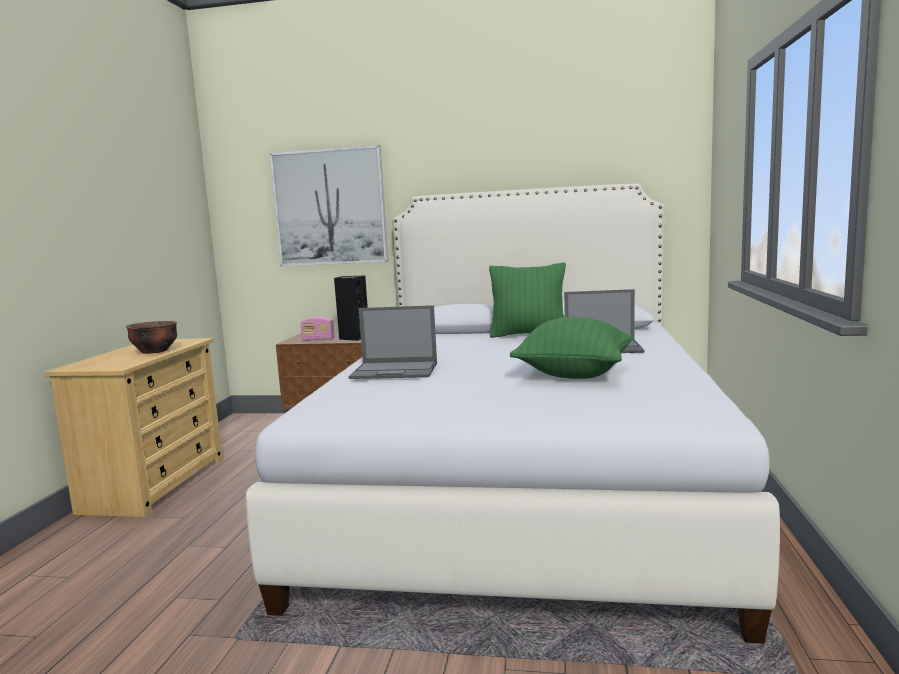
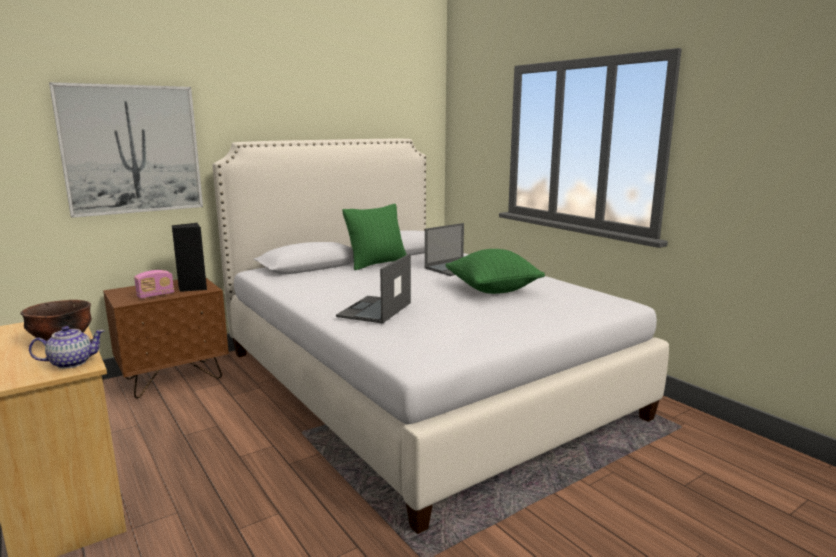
camera: 45 degrees left, 5 degrees up
laptop [349,305,437,379] -> laptop turned 150 degrees clockwise [336,254,411,324]
none -> teapot [29,326,105,368]

